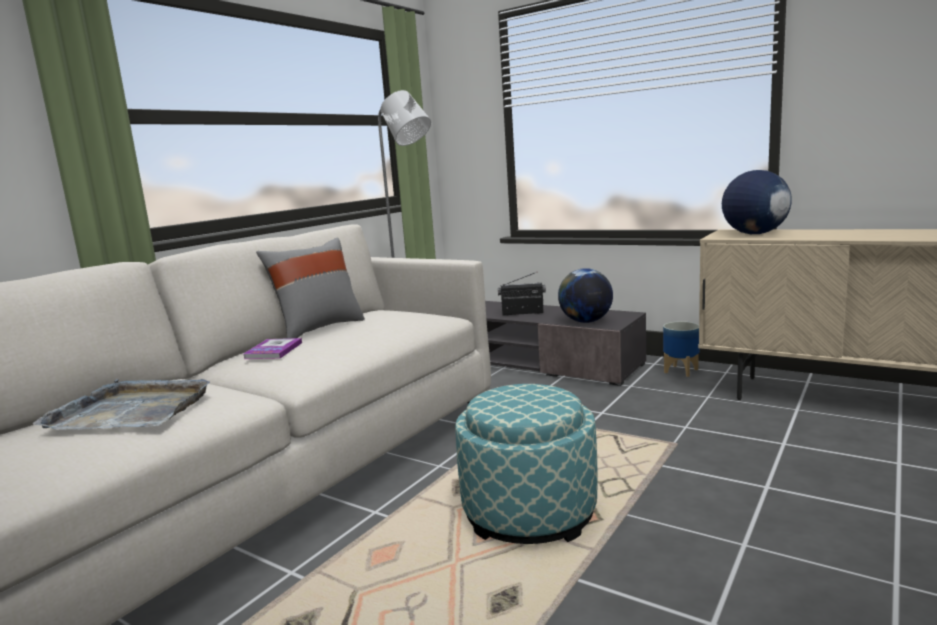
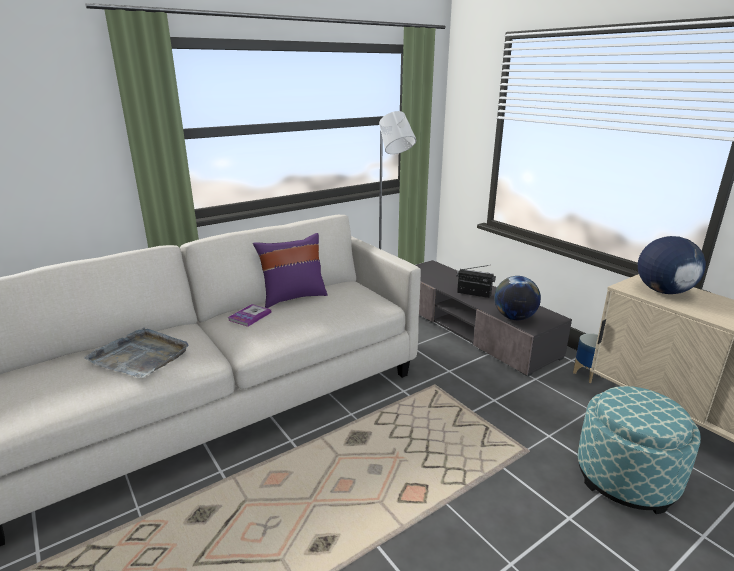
camera: 20 degrees right, 10 degrees up
grey pillow [256,238,365,338] -> purple pillow [253,233,327,308]
ottoman [455,384,598,544] -> ottoman moved to [578,386,701,514]

